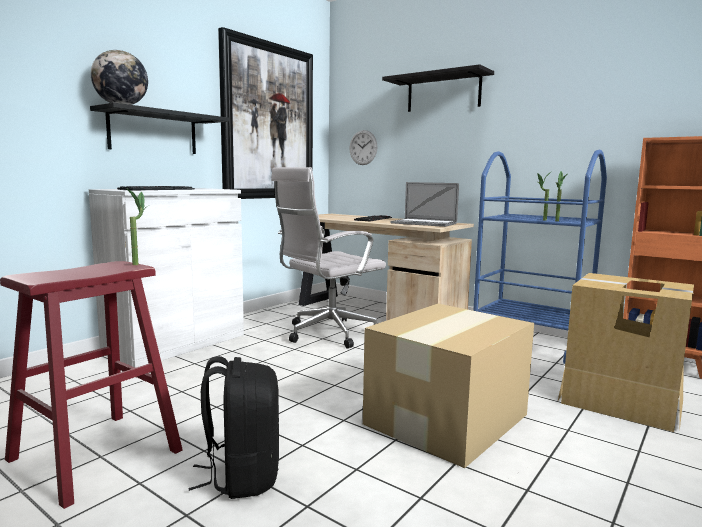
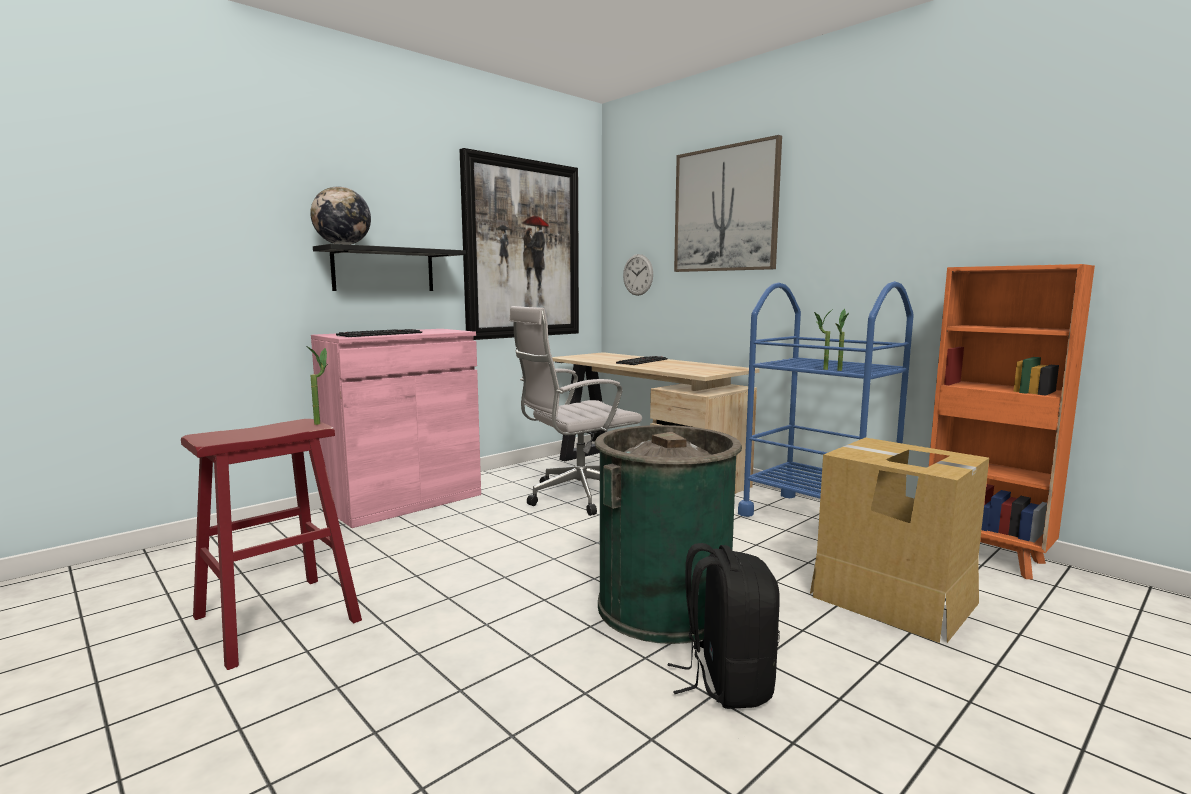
camera: 10 degrees right, 0 degrees up
white cabinet [89,188,244,368] -> pink cabinet [311,329,481,528]
black backpack [188,356,279,499] -> black backpack moved to [667,543,780,709]
cardboard box [363,304,534,468] -> green trash can [595,425,742,644]
black shelf [382,64,494,112] -> picture [674,135,782,272]
laptop [390,182,459,227] -> none

